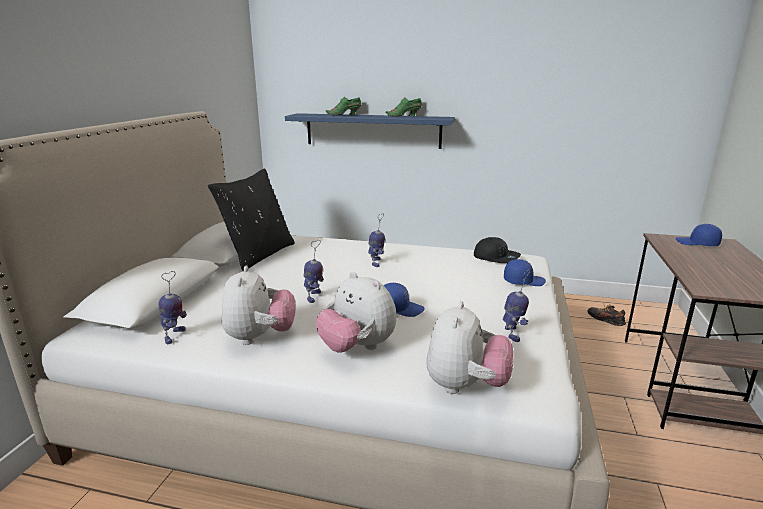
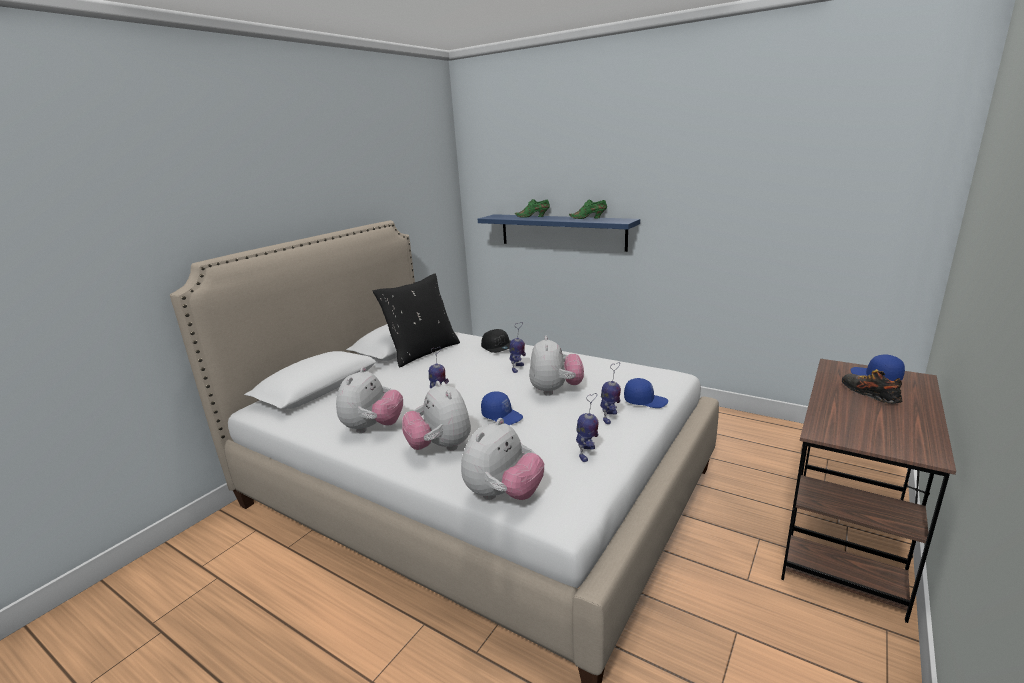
camera: 20 degrees right, 0 degrees up
toy robot [158,271,187,344] -> toy robot moved to [600,362,621,424]
black cap [474,237,521,263] -> black cap moved to [481,329,511,353]
shoe [587,304,626,326] -> shoe moved to [842,369,902,404]
none -> plush toy [529,336,584,396]

